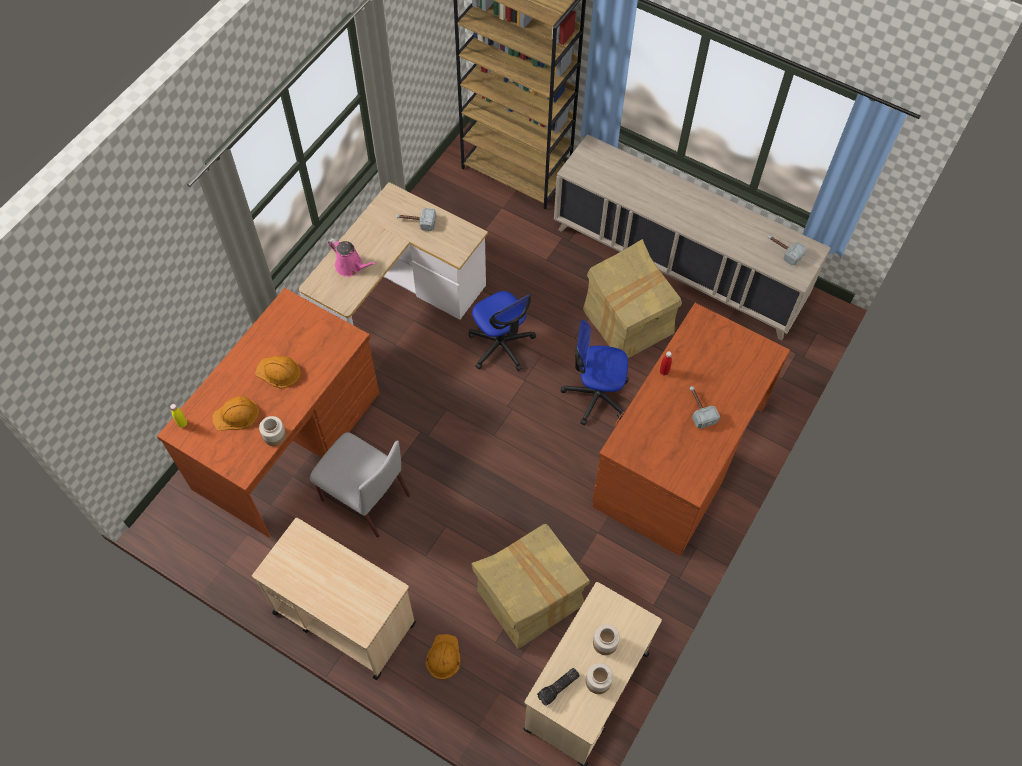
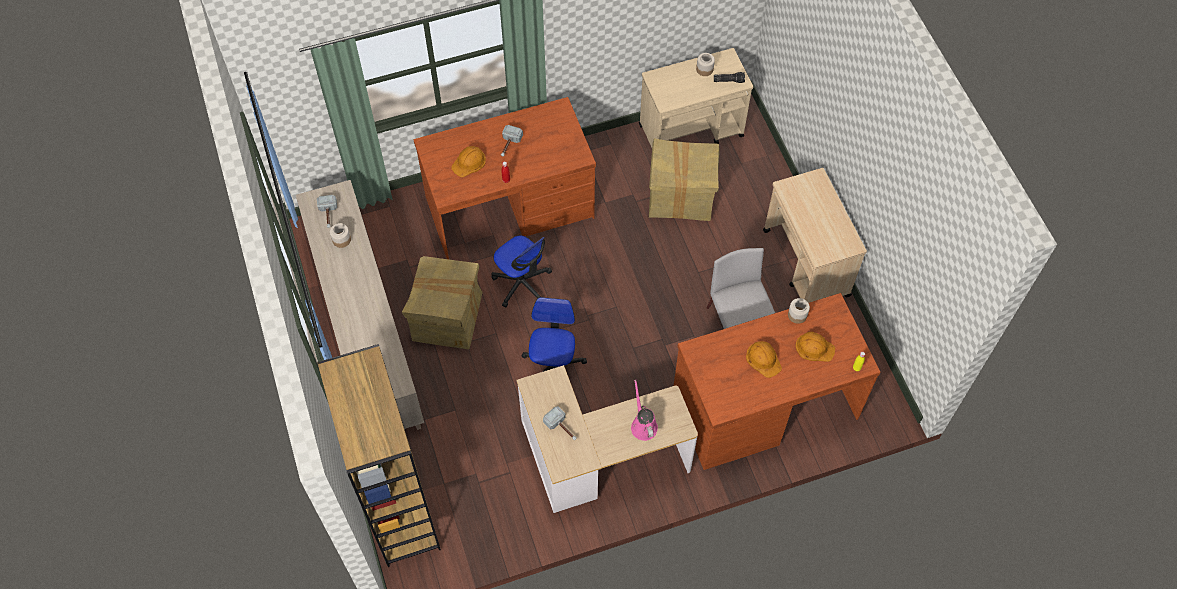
camera: 140 degrees left, 0 degrees up
orange hard hat [426,634,460,679] -> orange hard hat moved to [451,146,486,177]
jar [593,624,620,655] -> jar moved to [330,223,351,248]

